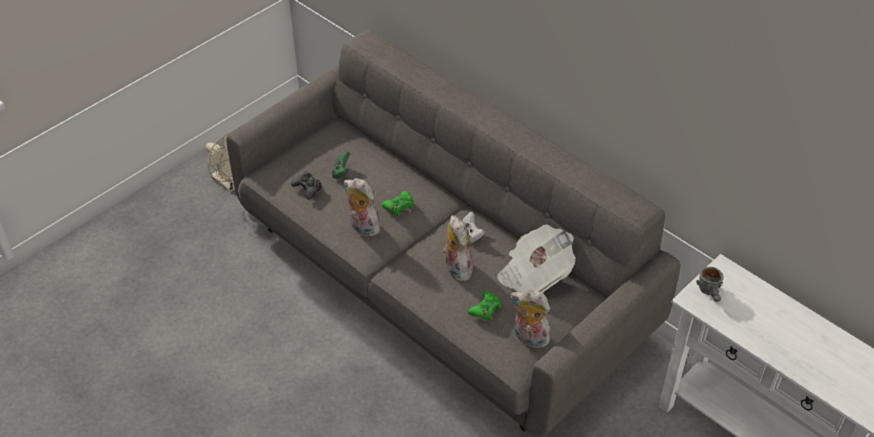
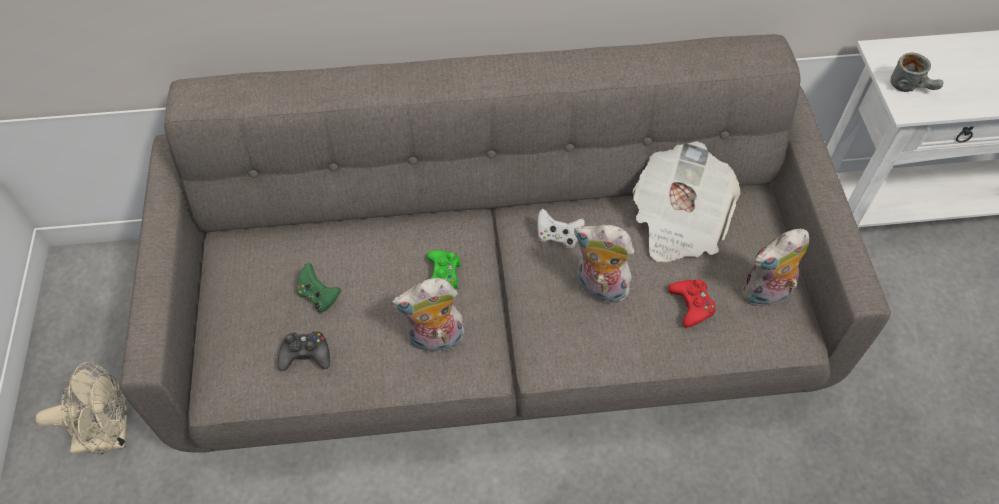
camera: 50 degrees left, 10 degrees up
green game controller [468,291,501,321] -> red game controller [668,279,716,327]

